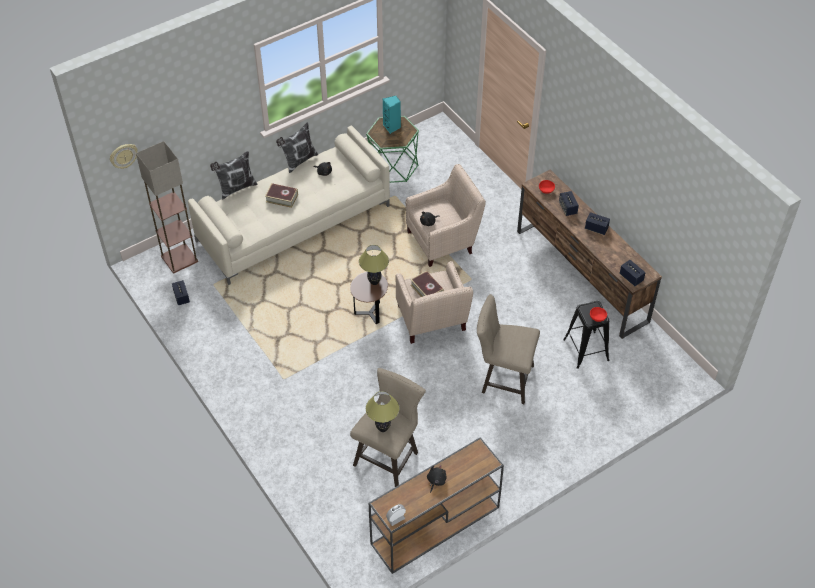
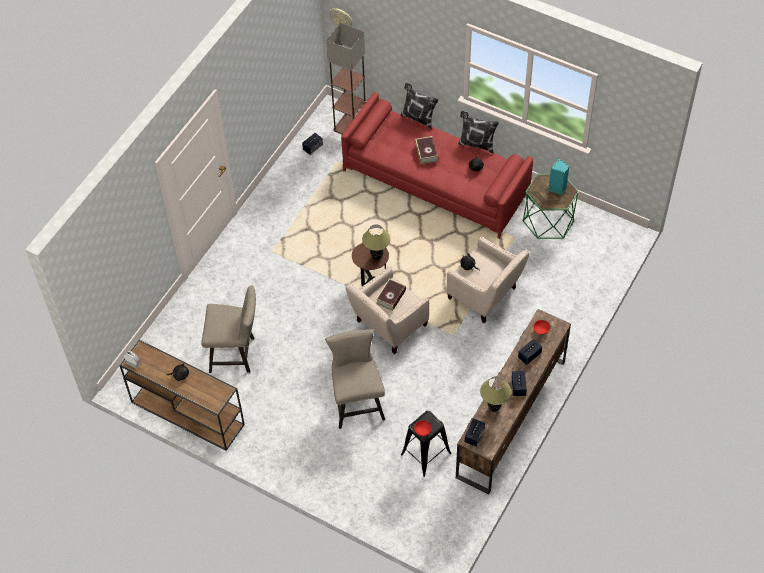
camera: 65 degrees right, 5 degrees up
beige sofa [188,126,390,285] -> red sofa [341,92,533,239]
table lamp [366,391,399,432] -> table lamp moved to [480,376,511,412]

